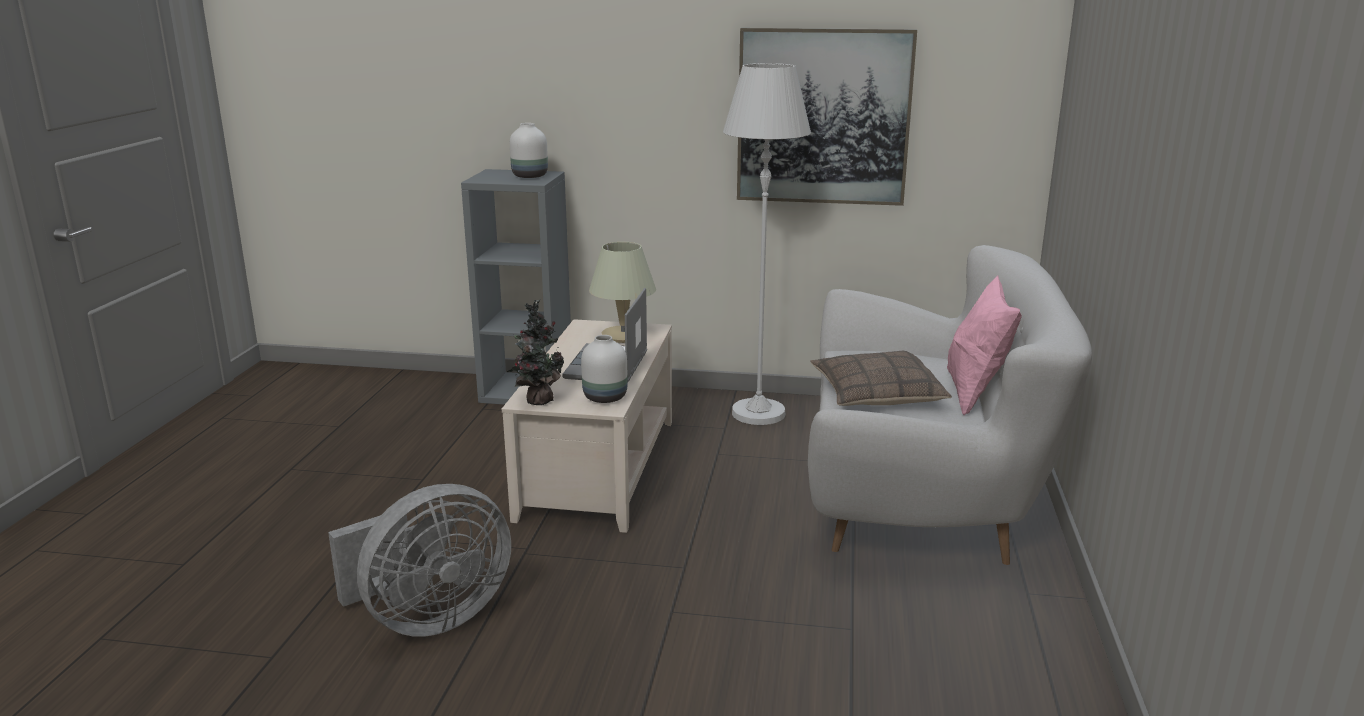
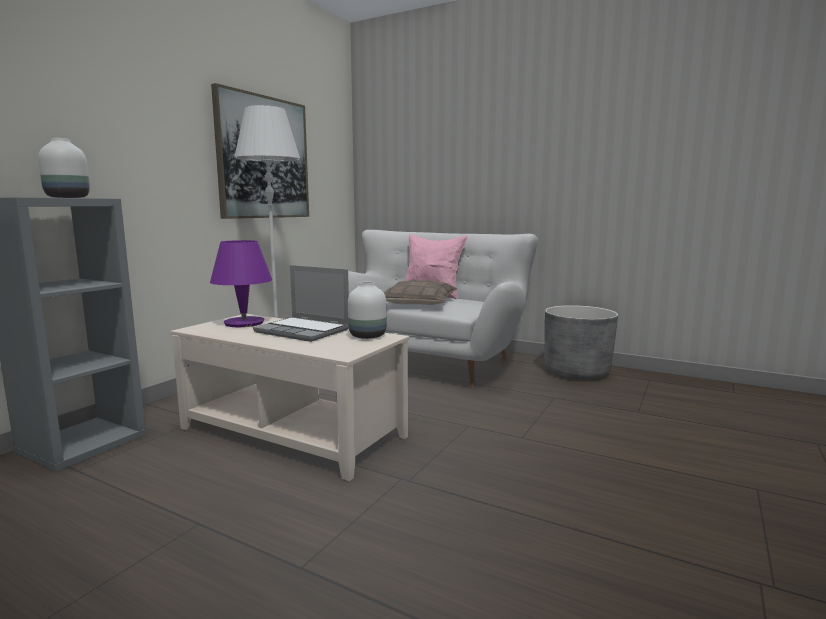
camera: 70 degrees left, 10 degrees down
grey fan [328,484,511,637] -> none
potted plant [507,300,564,405] -> none
beige table lamp [589,242,656,343] -> purple table lamp [210,240,272,327]
none -> grey planter [545,305,618,380]

